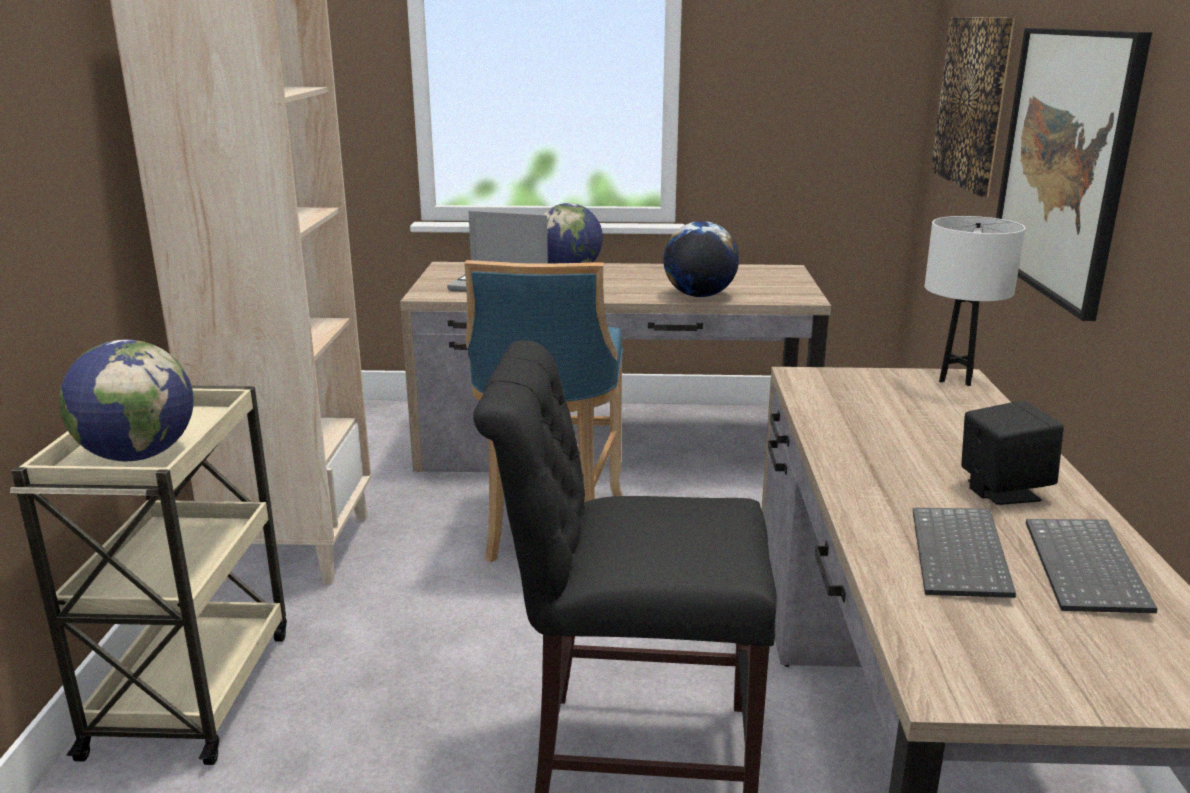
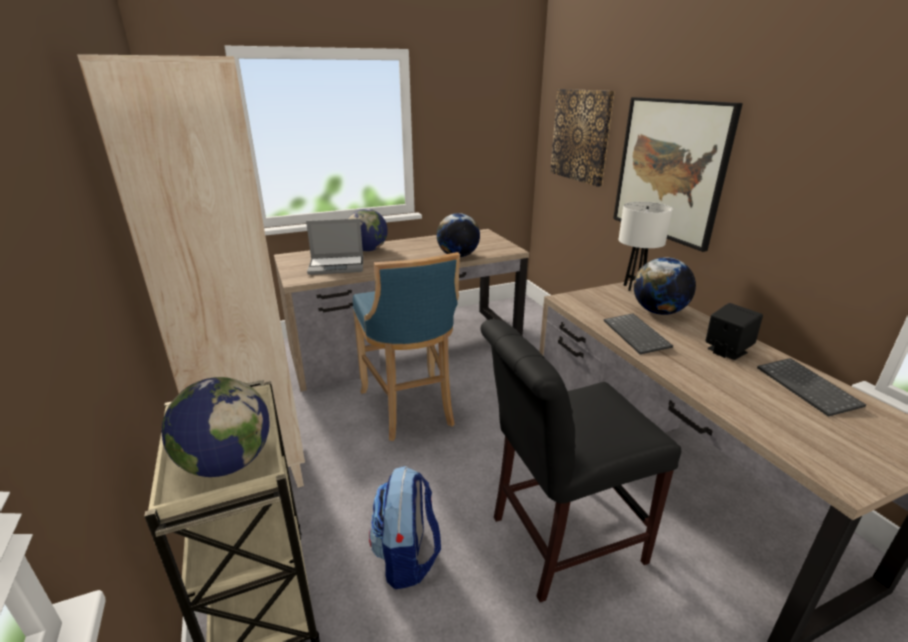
camera: 25 degrees left, 5 degrees up
keyboard [913,508,1016,598] -> keyboard moved to [604,313,673,354]
none -> backpack [369,466,441,589]
none -> globe [634,257,696,315]

